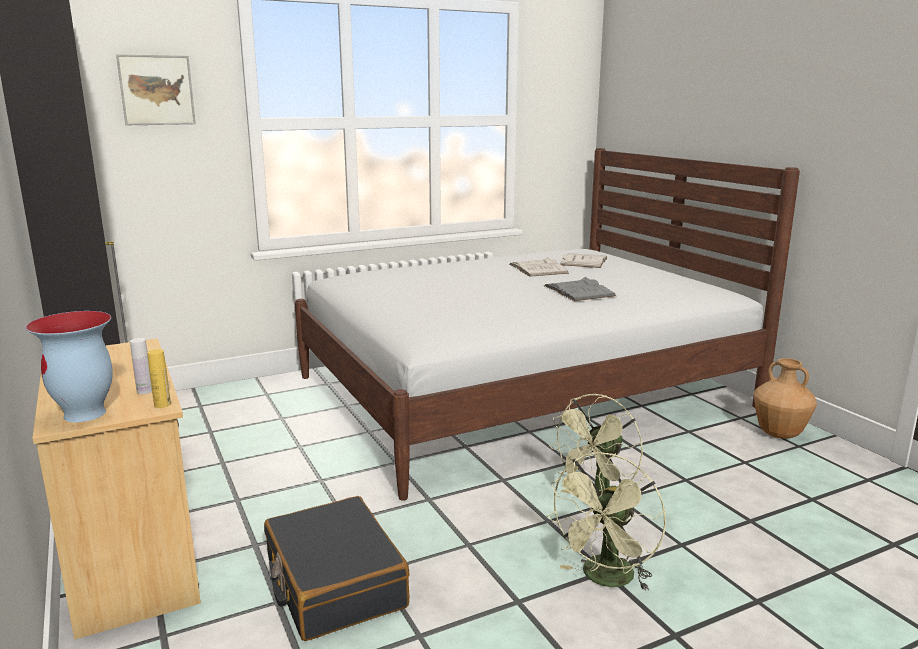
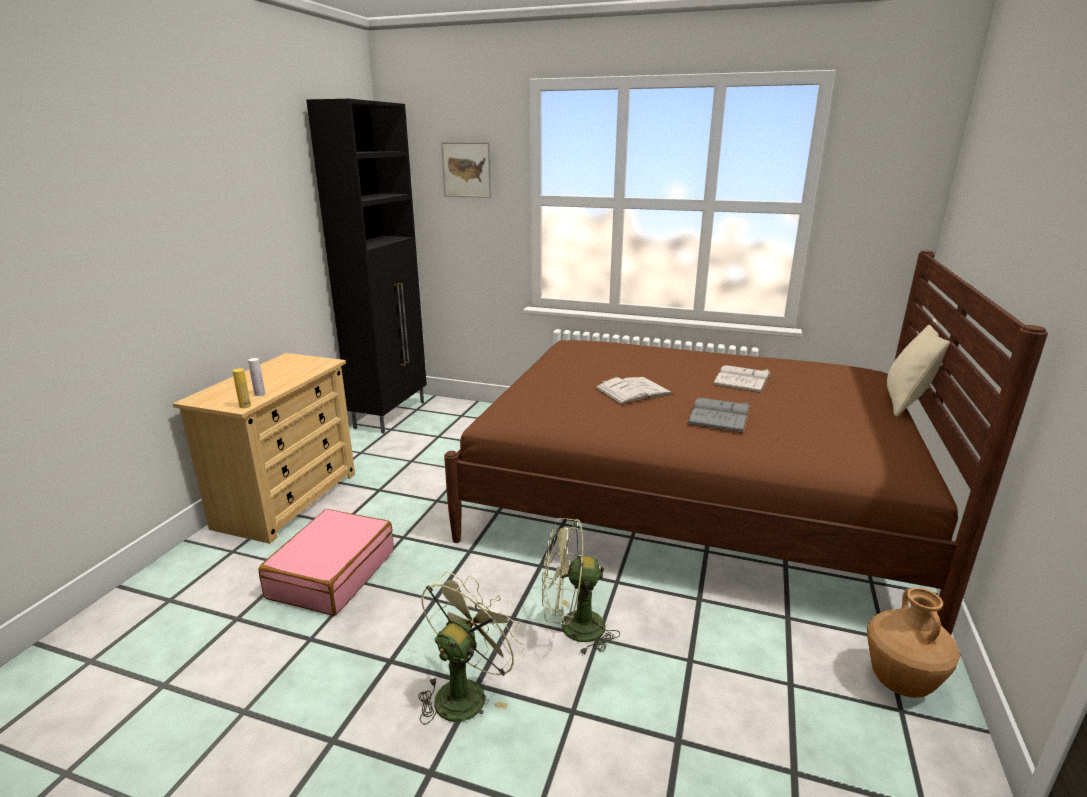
camera: 45 degrees right, 5 degrees up
vase [25,311,113,422] -> none
black suitcase [264,496,410,641] -> pink suitcase [258,509,394,616]
white bed [295,148,800,501] -> brown bed [444,251,1048,635]
green fan [547,452,666,591] -> green fan turned 135 degrees clockwise [418,572,524,725]
white book [560,253,608,268] -> white book moved to [595,377,673,405]
none -> beige pillow [887,319,950,417]

